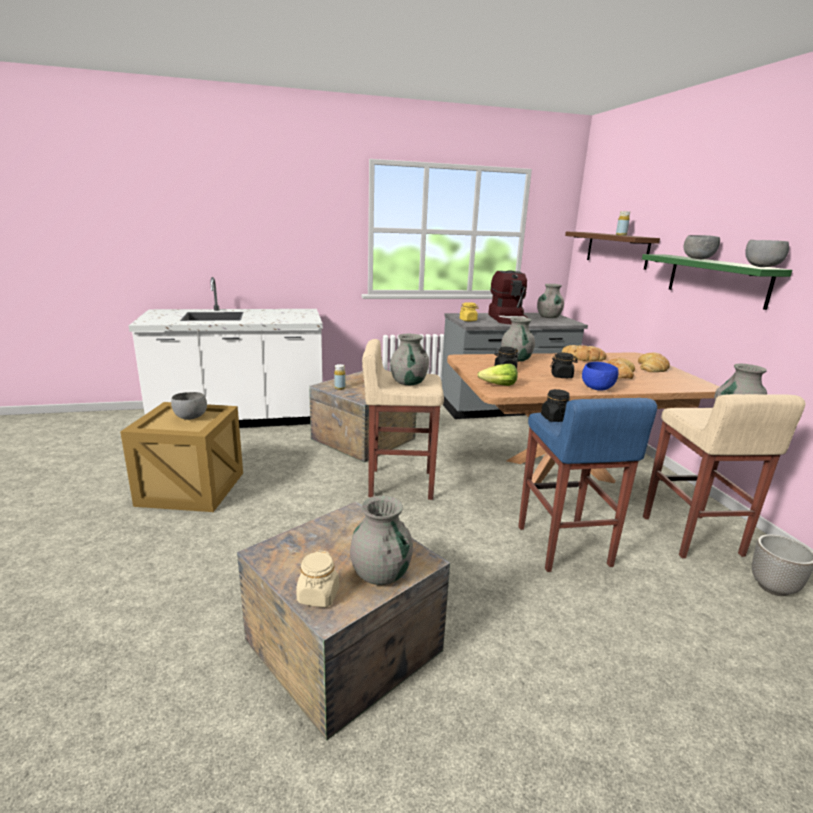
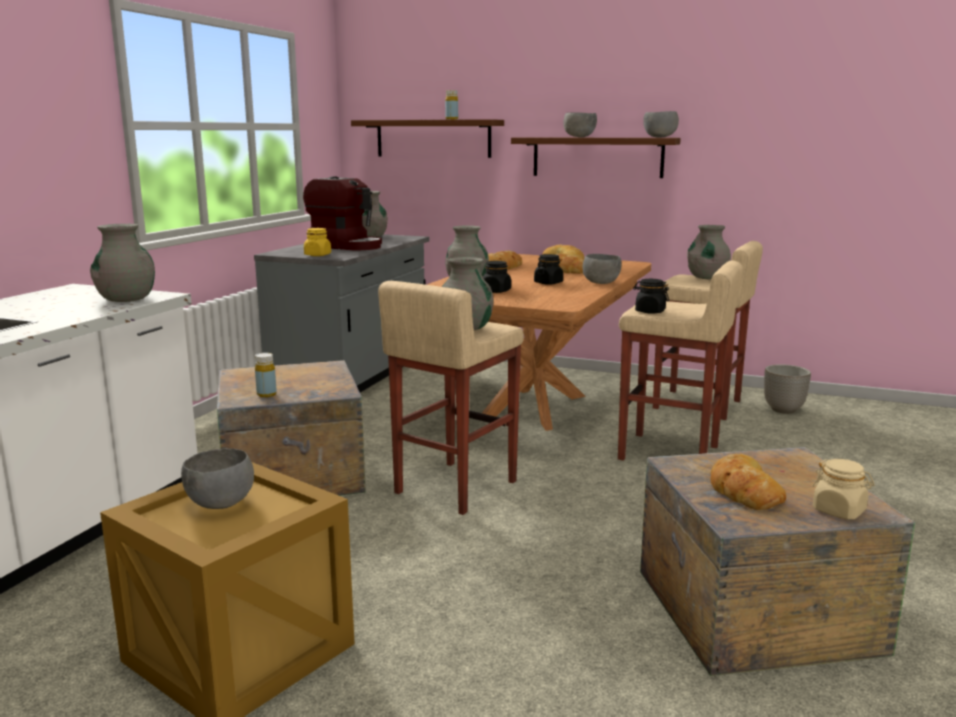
camera: 55 degrees left, 5 degrees down
grey vase [350,496,413,585] -> grey vase moved to [90,224,155,302]
lettuce [477,364,518,386] -> none
blue stool [518,398,657,572] -> beige stool [618,260,743,460]
blue bowl [582,362,619,391] -> grey bowl [583,254,622,284]
green shelf [642,254,792,310] -> brown shelf [511,137,681,178]
none -> bread [710,454,786,510]

